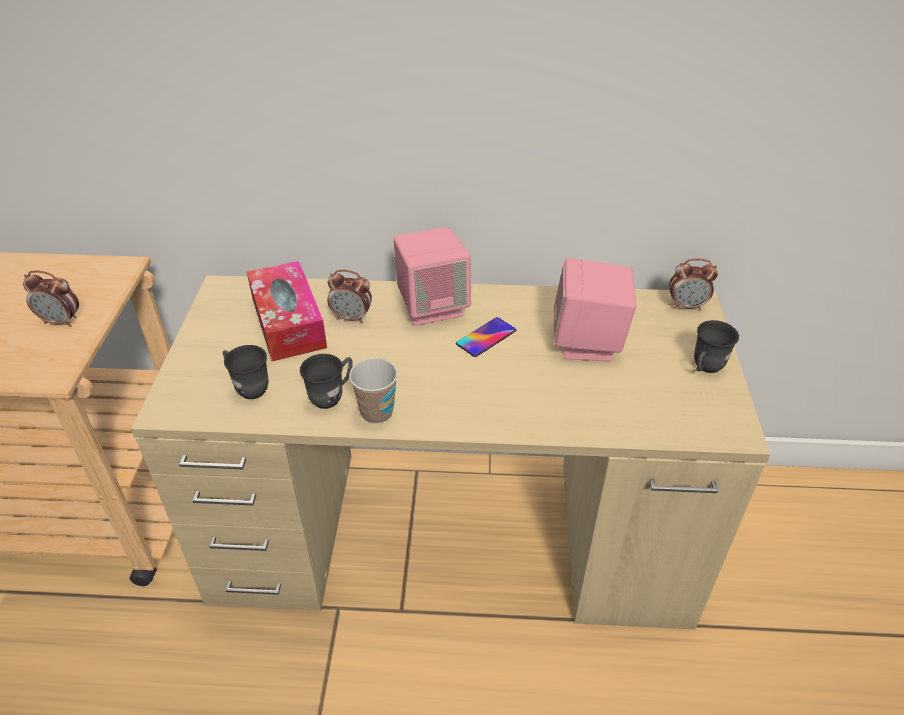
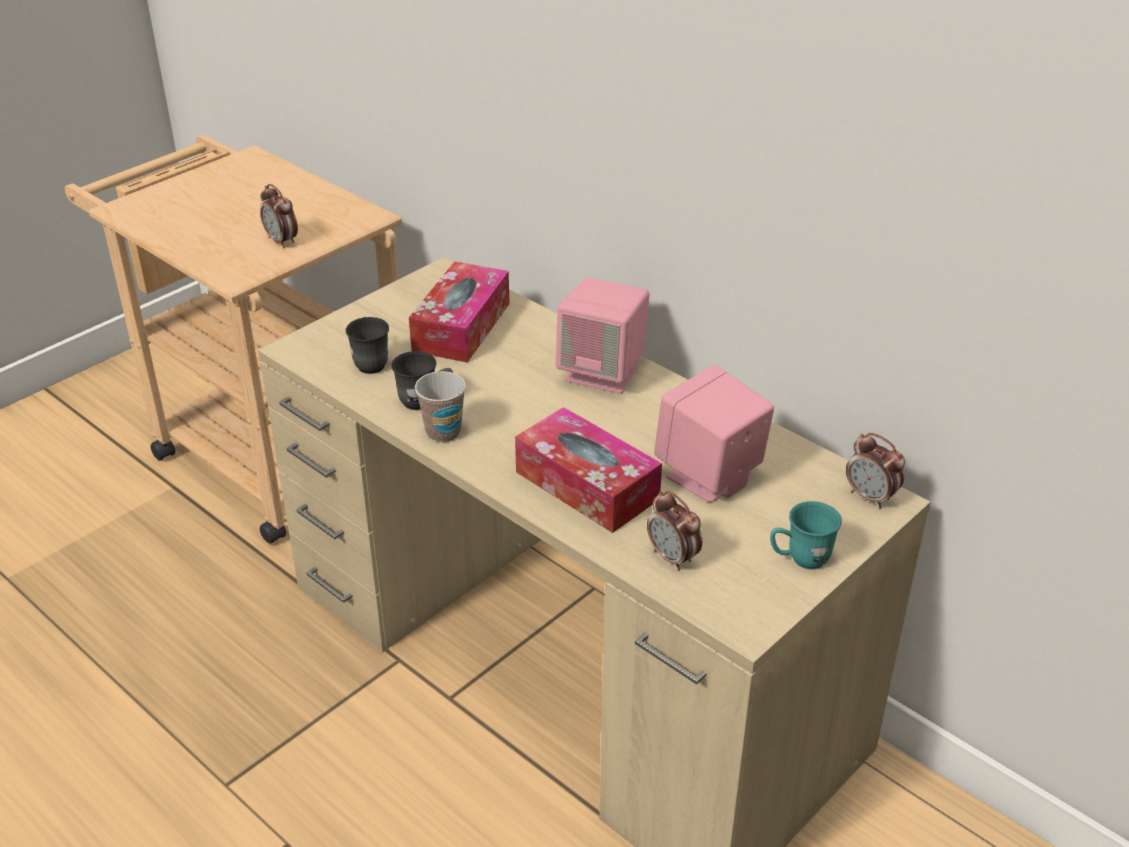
camera: 40 degrees right, 5 degrees down
alarm clock [327,270,372,323] -> alarm clock moved to [647,491,702,571]
phone [456,317,516,357] -> none
grey mug [694,320,739,373] -> turquoise mug [770,501,842,569]
none -> tissue box [515,407,662,533]

